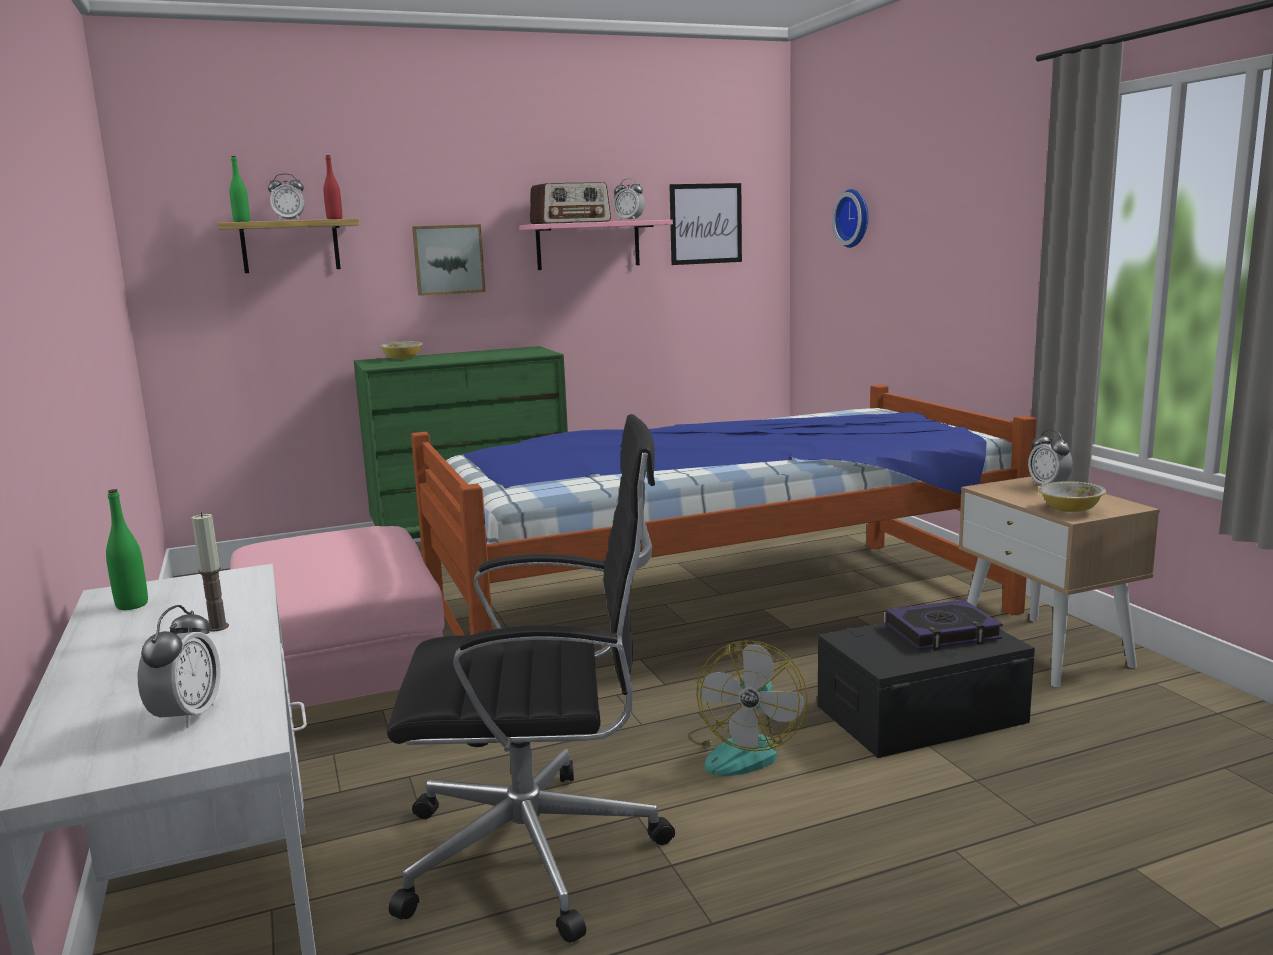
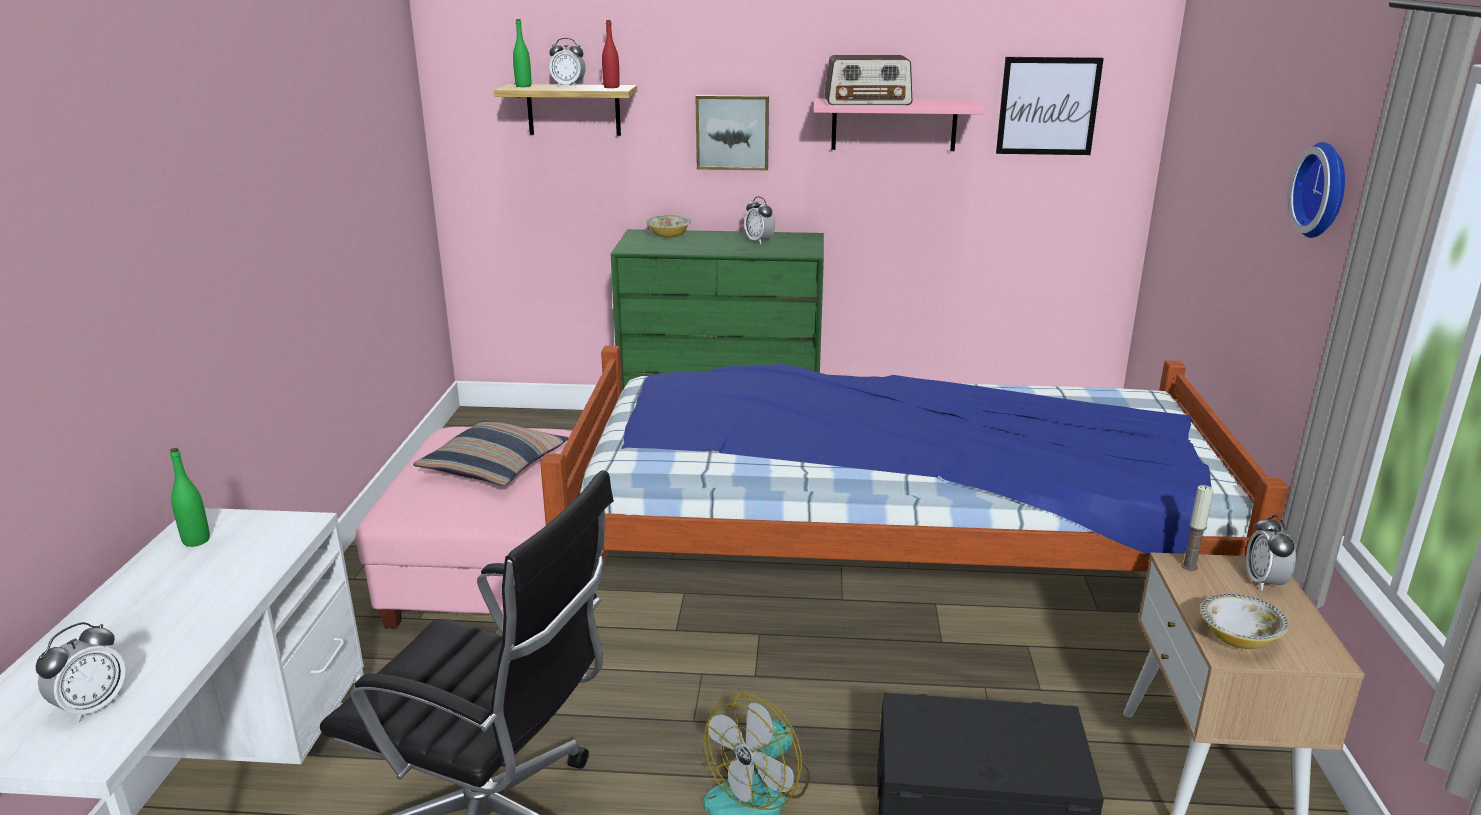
camera: 25 degrees right, 10 degrees up
candle [192,513,229,632] -> candle moved to [1181,485,1214,571]
alarm clock [614,178,645,221] -> alarm clock moved to [745,196,775,244]
wall clock [832,189,868,248] -> wall clock moved to [1288,142,1345,238]
book [885,600,1003,650] -> none
none -> pillow [413,420,569,486]

